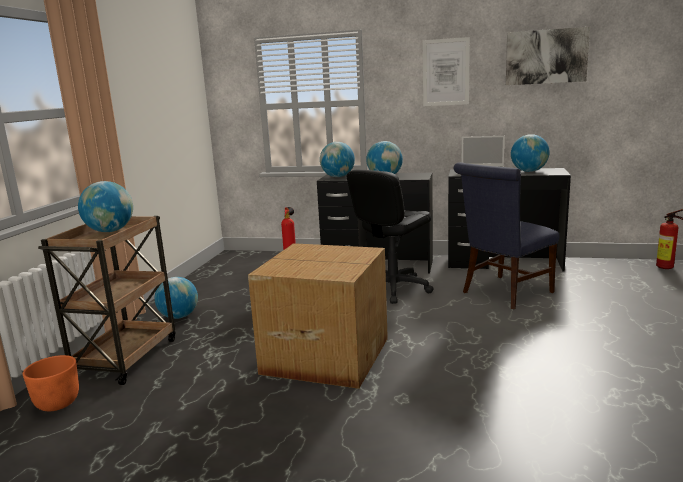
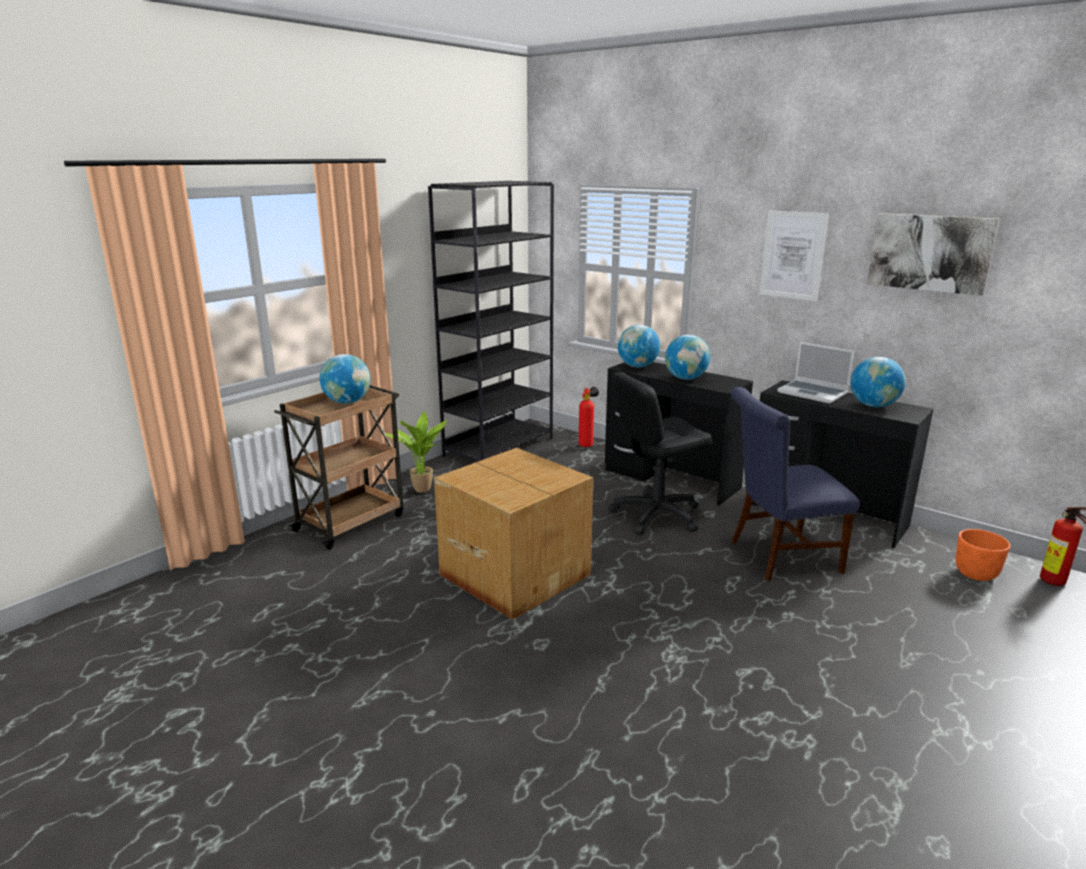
camera: 25 degrees right, 5 degrees up
orange planter [23,355,79,411] -> orange planter moved to [955,529,1011,581]
globe [155,277,198,319] -> potted plant [385,411,448,493]
none -> black bookcase [428,181,554,461]

